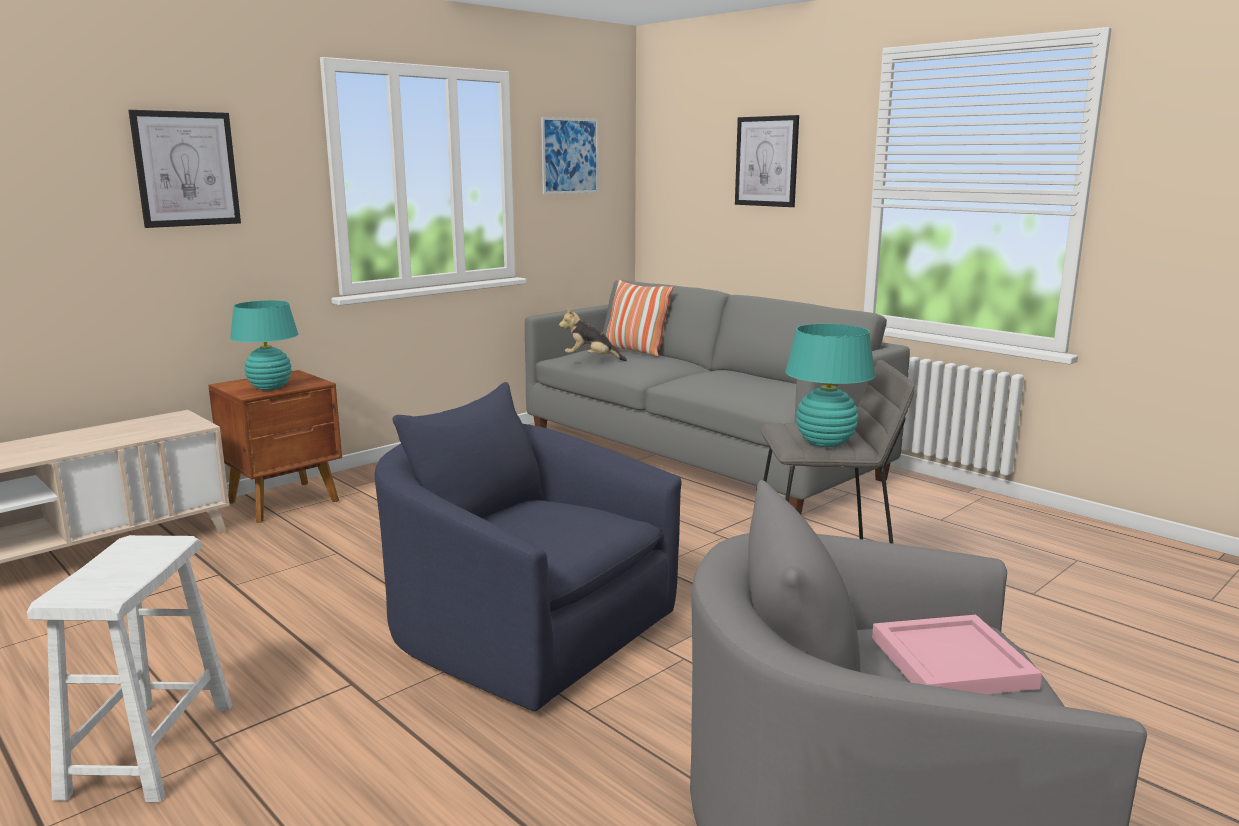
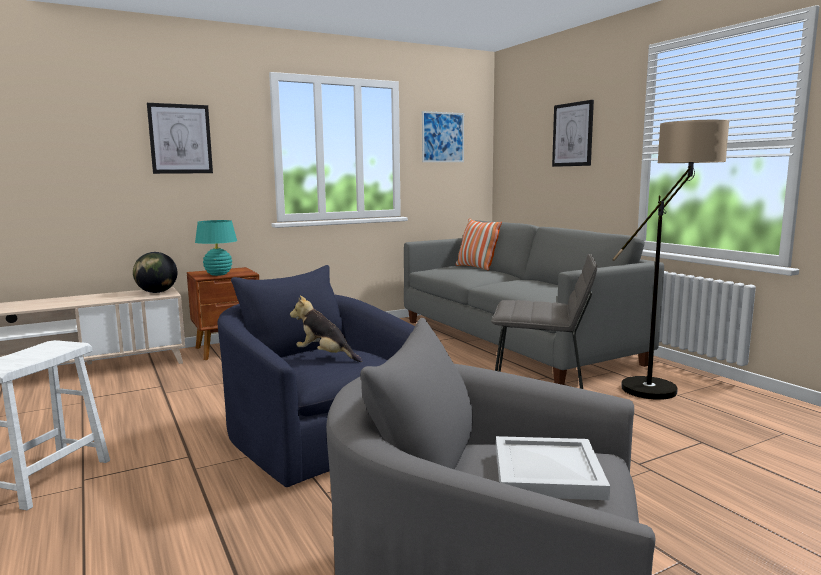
camera: 15 degrees right, 5 degrees down
plush toy [559,308,627,361] -> plush toy moved to [290,295,362,362]
turquoise table lamp [785,324,875,447] -> none
pink tray [872,615,1042,694] -> white tray [496,436,610,500]
none -> globe [133,252,177,293]
none -> floor lamp [612,120,729,400]

